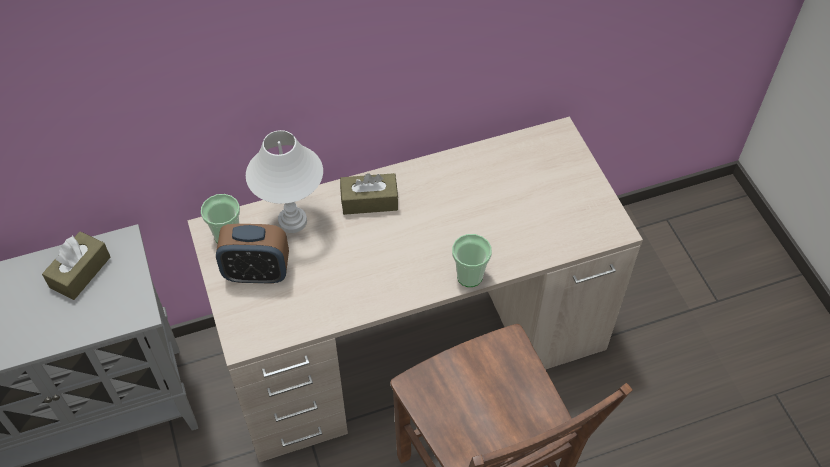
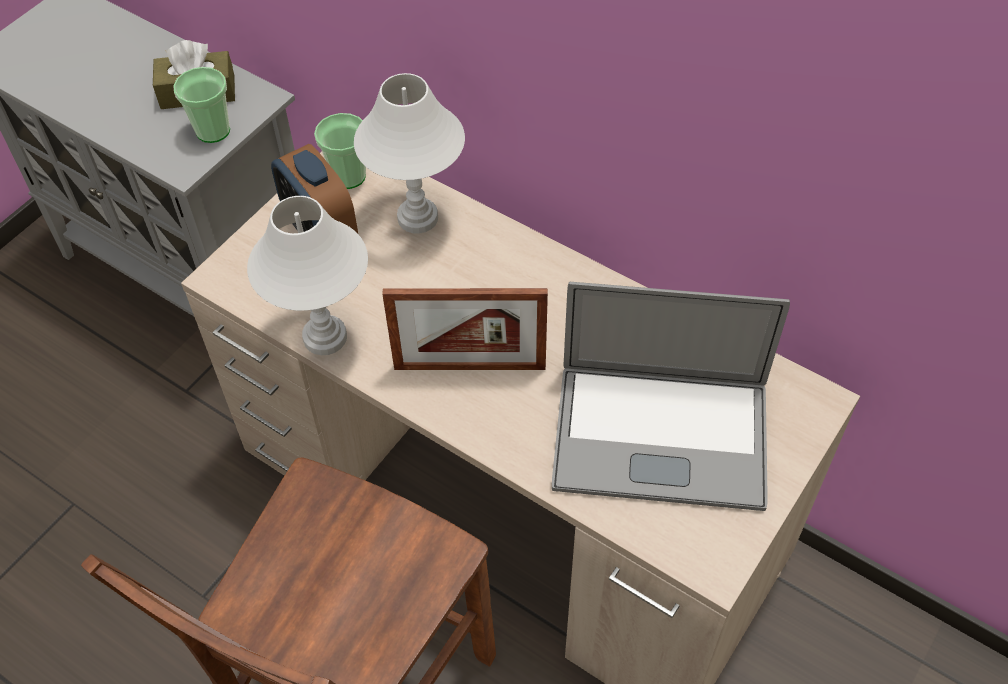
camera: 55 degrees right, 0 degrees up
brown tissue box [340,173,398,215] -> none
cup [452,234,492,287] -> cup moved to [173,67,230,143]
none -> white table lamp [247,196,368,355]
none -> picture frame [382,288,548,370]
none -> laptop [552,282,790,511]

